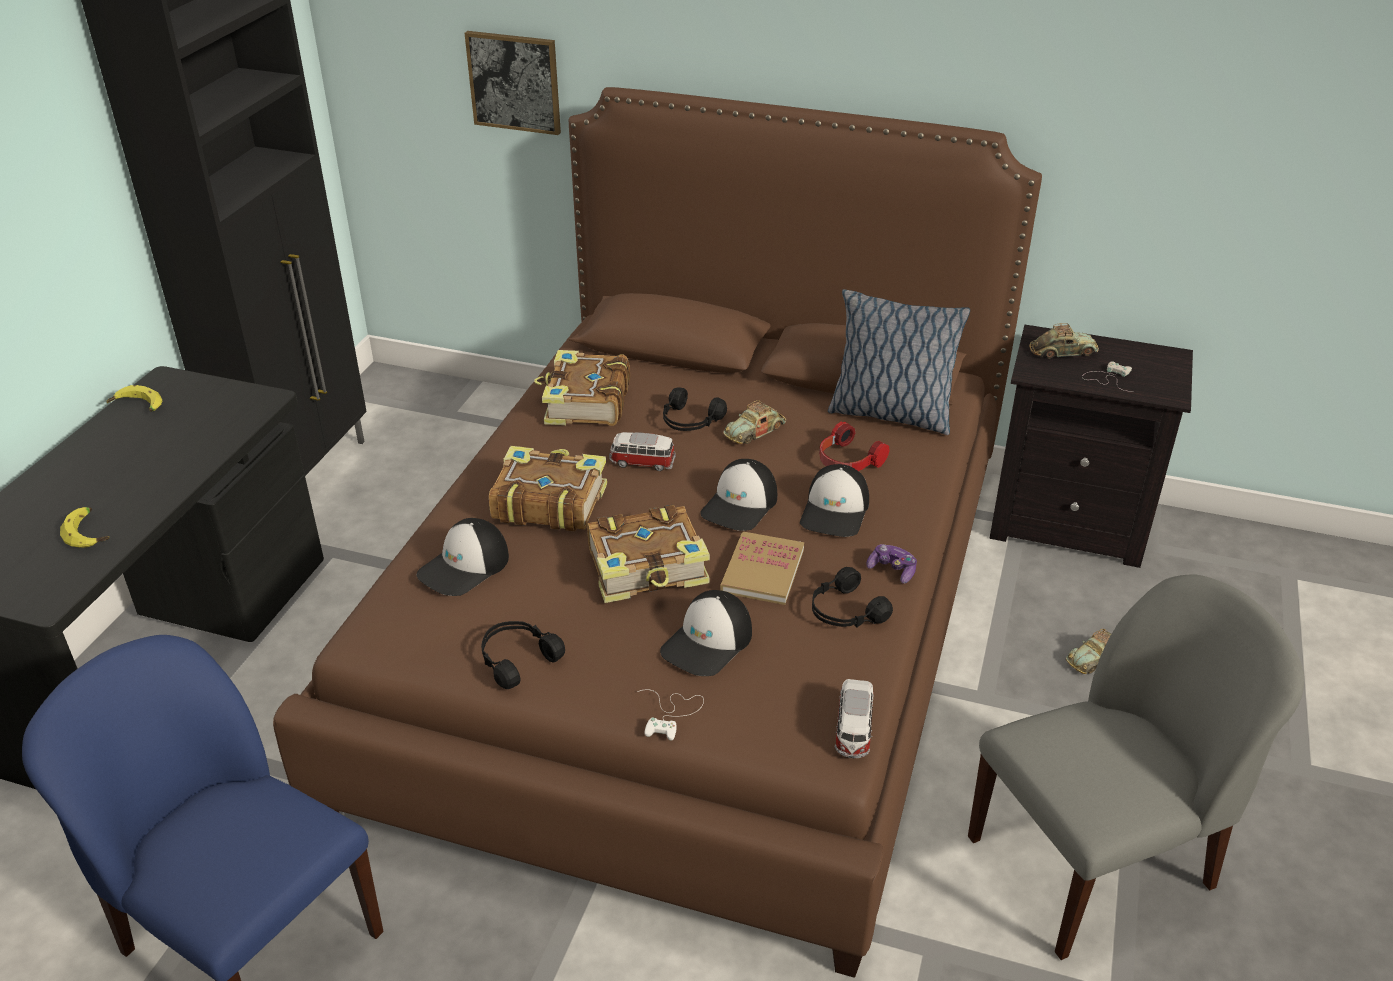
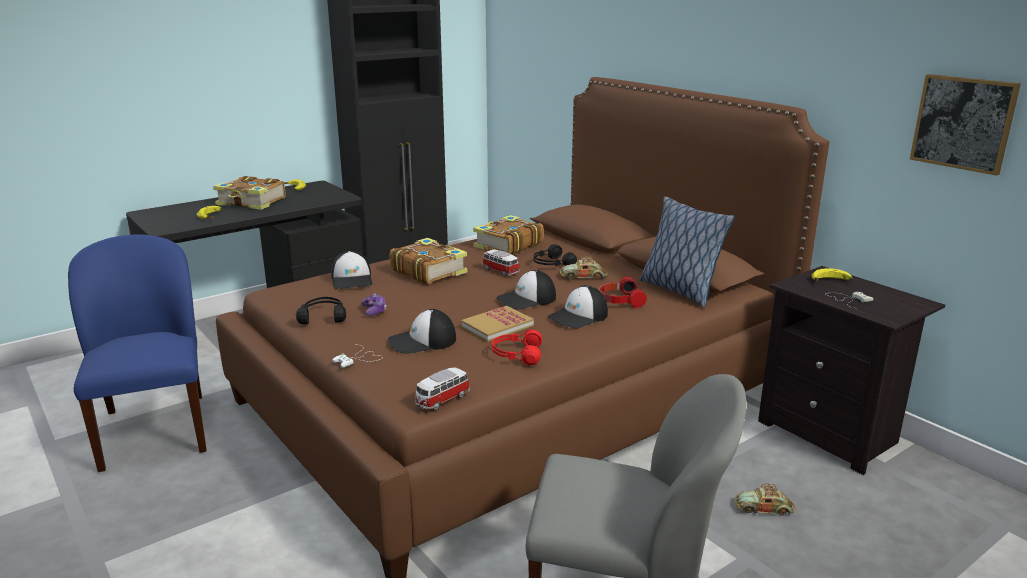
camera: 35 degrees right, 15 degrees down
cap [417,518,509,596] -> cap turned 90 degrees counterclockwise [332,251,372,289]
picture [465,31,561,135] -> picture moved to [910,74,1021,176]
book [587,505,710,603] -> book moved to [213,176,286,210]
black headphones [812,567,893,627] -> red headphones [492,329,542,365]
game controller [866,544,917,584] -> game controller moved to [361,293,387,316]
toy car [1029,323,1099,358] -> banana [812,268,853,282]

